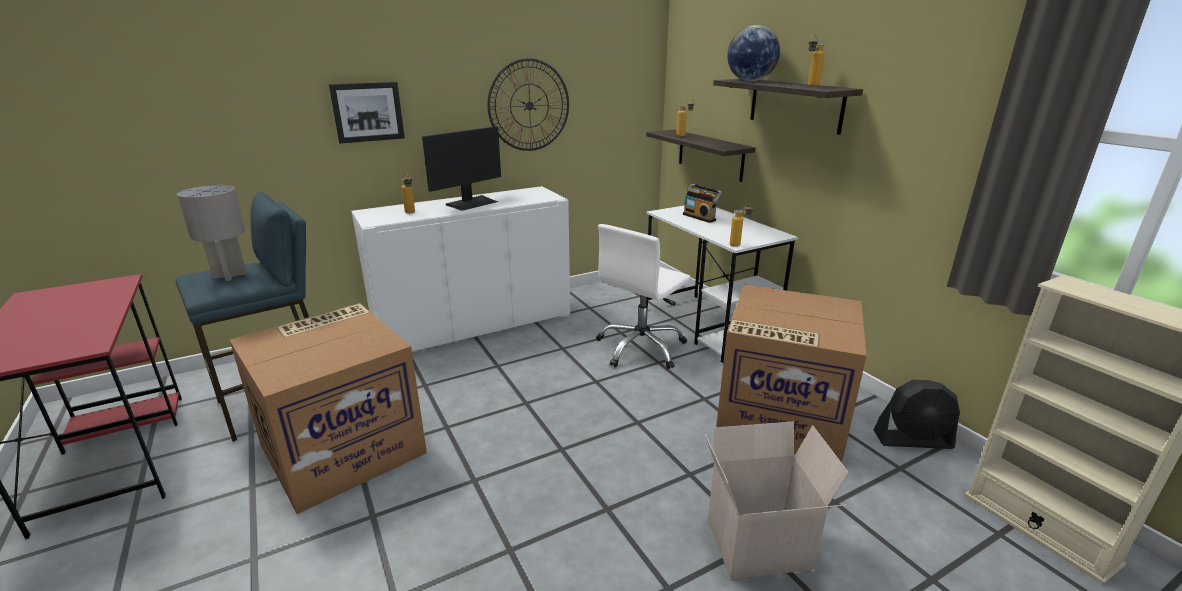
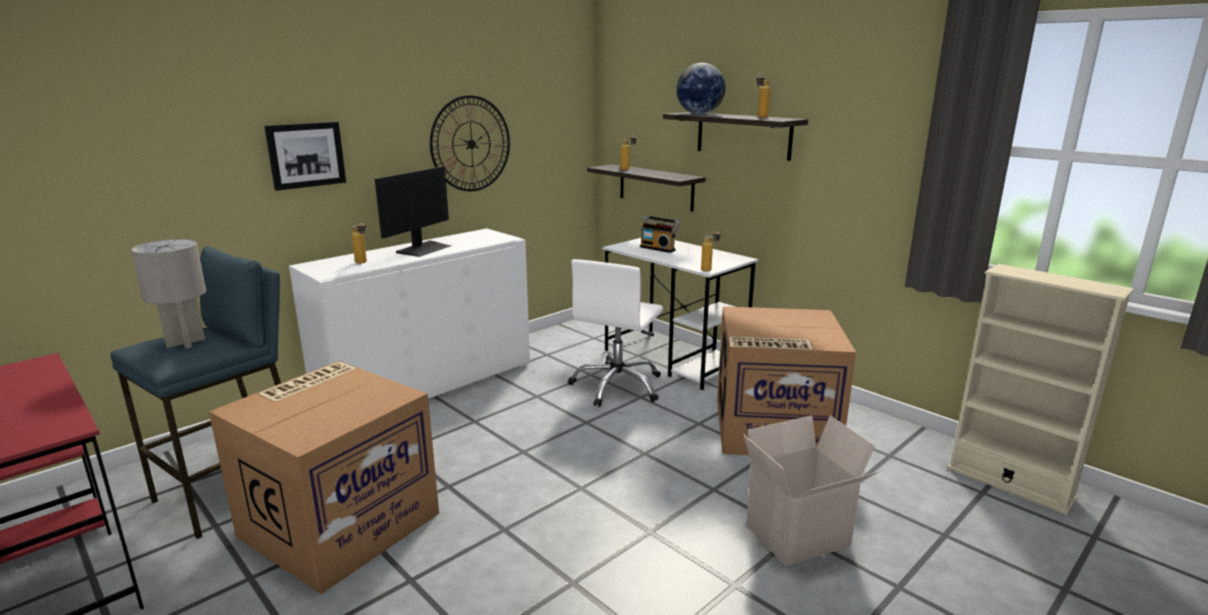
camera: 15 degrees left, 5 degrees down
black fan [874,380,960,449] -> none

